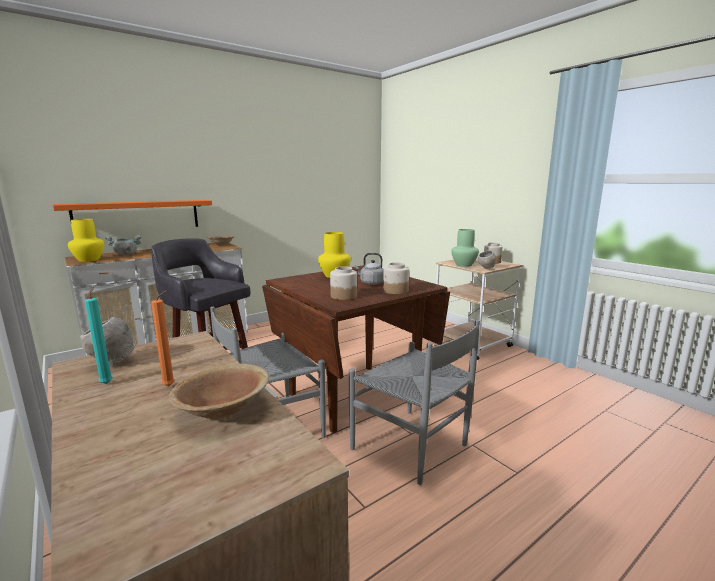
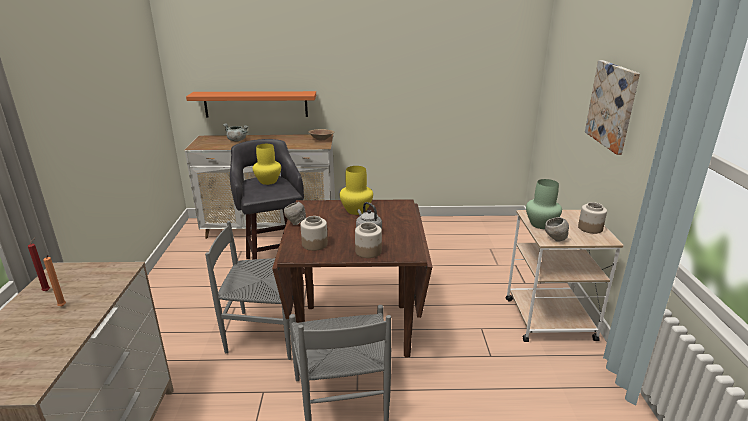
camera: 35 degrees right, 10 degrees up
yellow vase [68,219,104,262] -> yellow vase moved to [253,144,281,185]
grey bowl [81,317,135,366] -> grey bowl moved to [284,202,306,225]
turquoise candle [85,287,113,384] -> red candle [28,237,50,291]
brown bowl [169,363,269,419] -> none
none -> picture [585,60,640,155]

